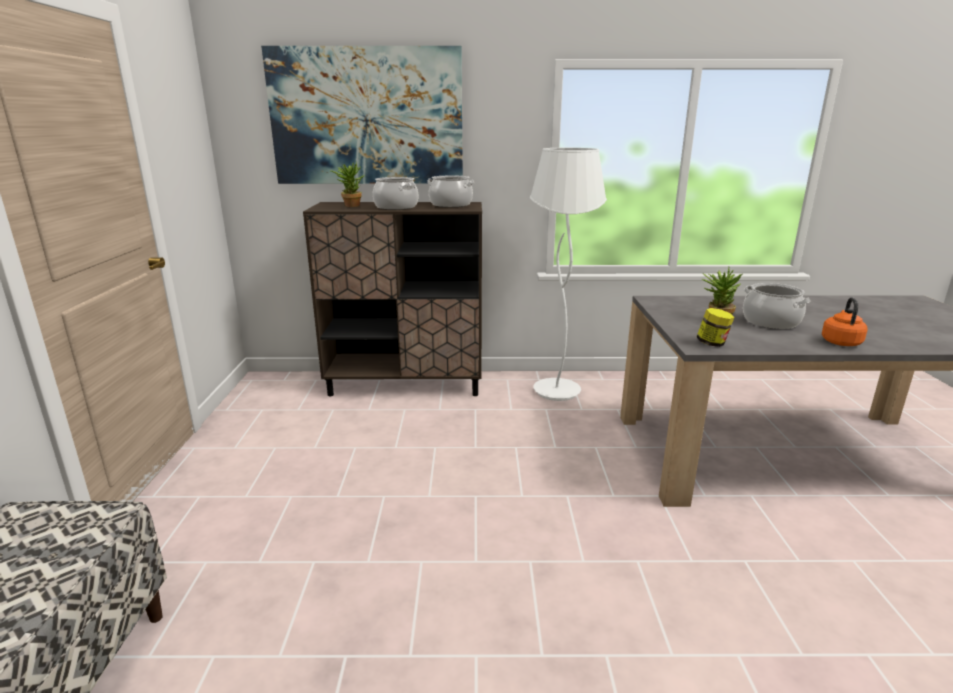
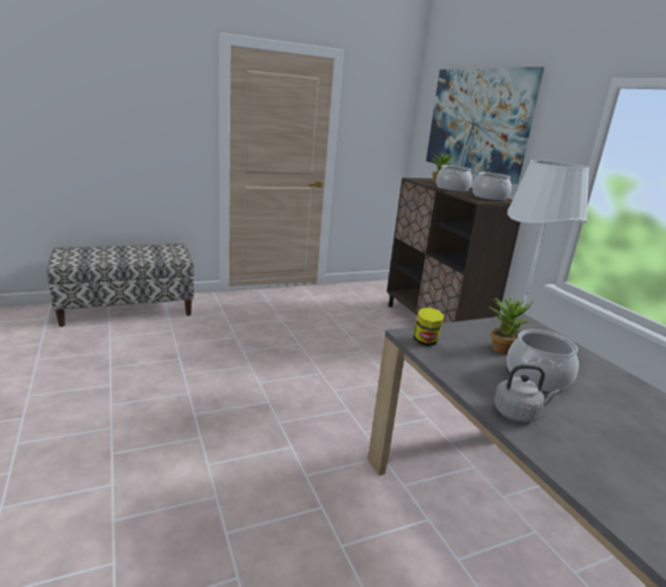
camera: 65 degrees right, 0 degrees up
orange kettle [822,297,868,346] -> grey kettle [494,365,560,422]

